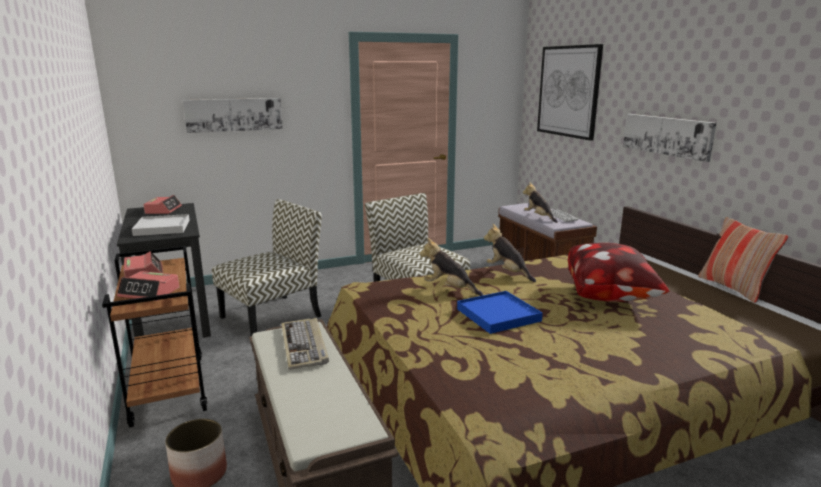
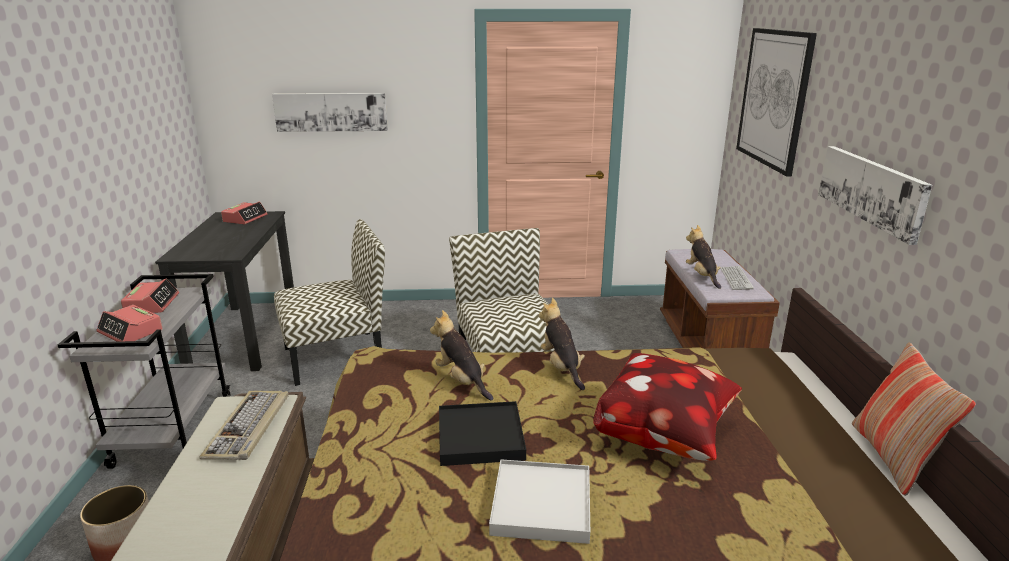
camera: 20 degrees right, 5 degrees up
brown cart [102,246,207,427] -> grey cart [58,274,230,469]
white tray [132,214,190,236] -> white tray moved to [489,460,590,544]
blue tray [457,291,543,334] -> black tray [439,401,526,466]

